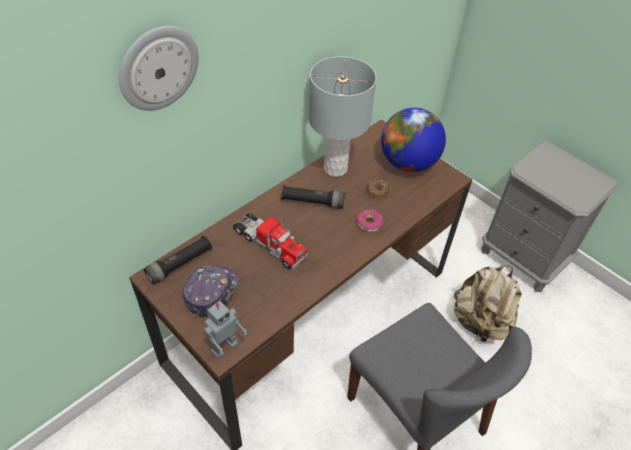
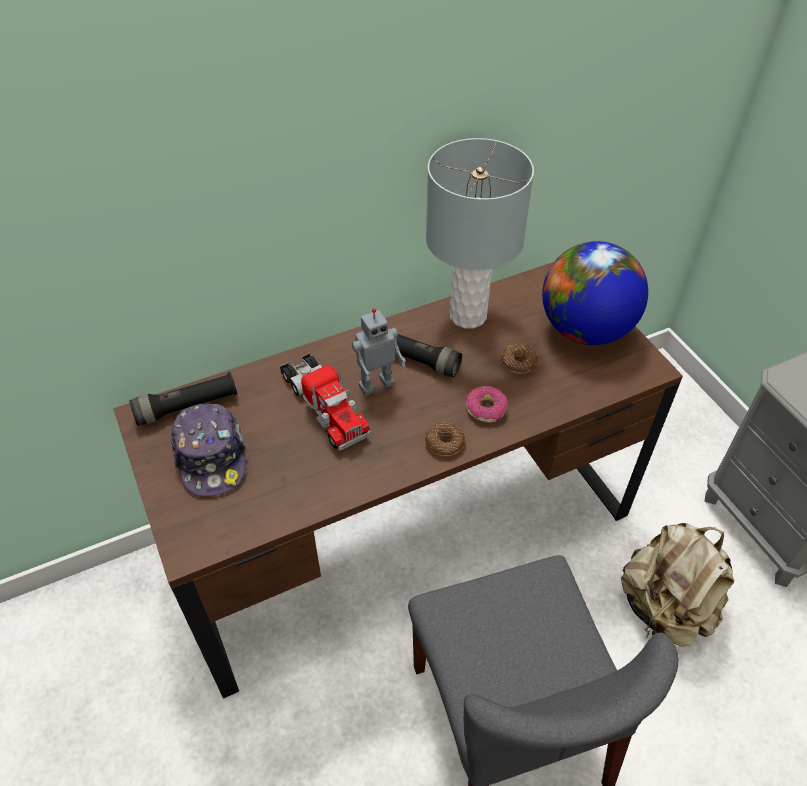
camera: 20 degrees right, 0 degrees up
wall clock [119,26,199,111] -> none
cap [182,265,239,319] -> cap turned 120 degrees clockwise [171,404,246,497]
toy robot [204,301,247,359] -> toy robot moved to [352,308,406,395]
none -> donut [425,422,465,456]

